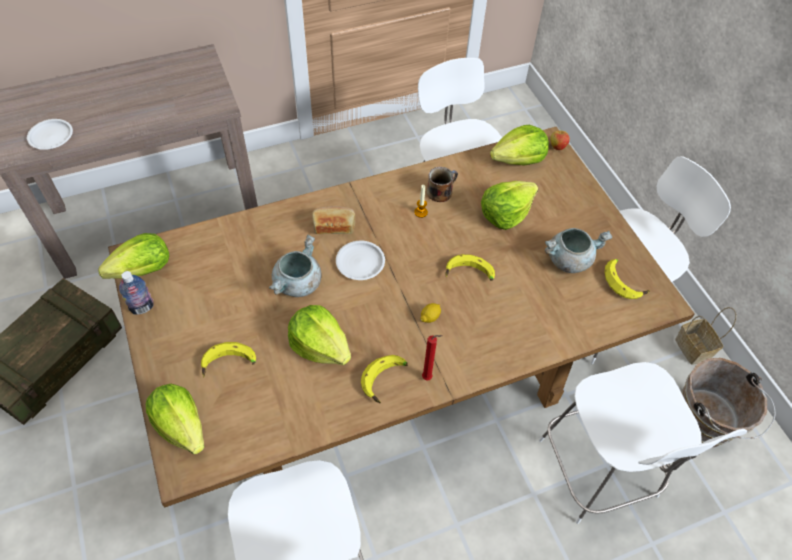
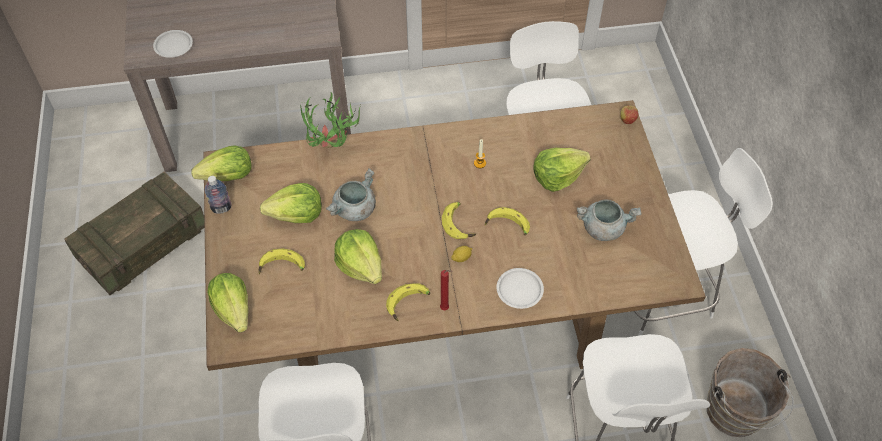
camera: 15 degrees right, 0 degrees up
bread [312,206,355,234] -> none
white plate [336,241,385,280] -> white plate moved to [496,268,544,309]
mug [427,167,458,202] -> none
lettuce [490,125,549,166] -> lettuce moved to [260,183,322,223]
banana [605,259,650,299] -> banana moved to [442,202,476,239]
basket [675,307,736,365] -> none
none -> potted plant [301,92,361,148]

